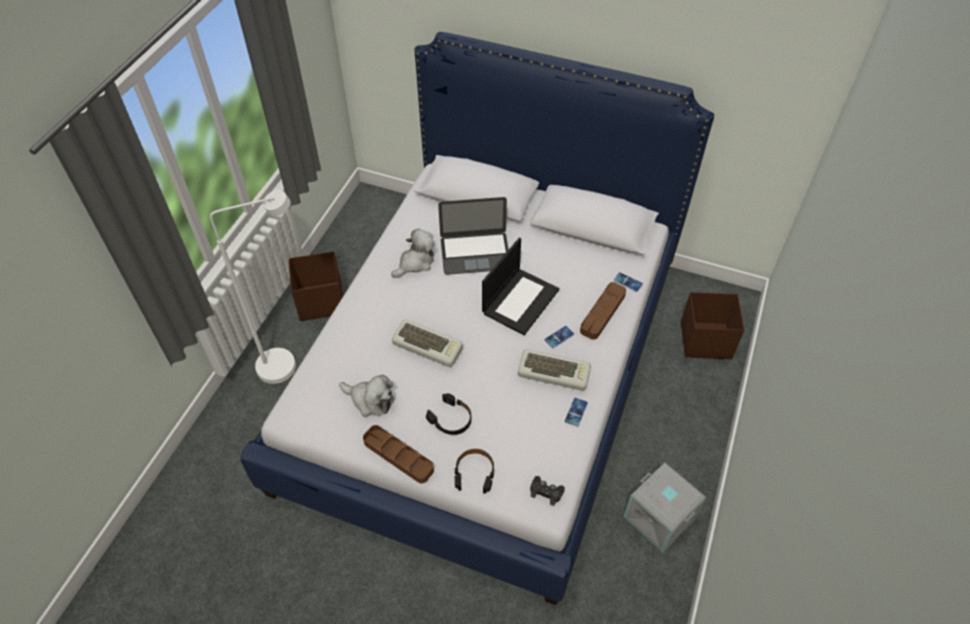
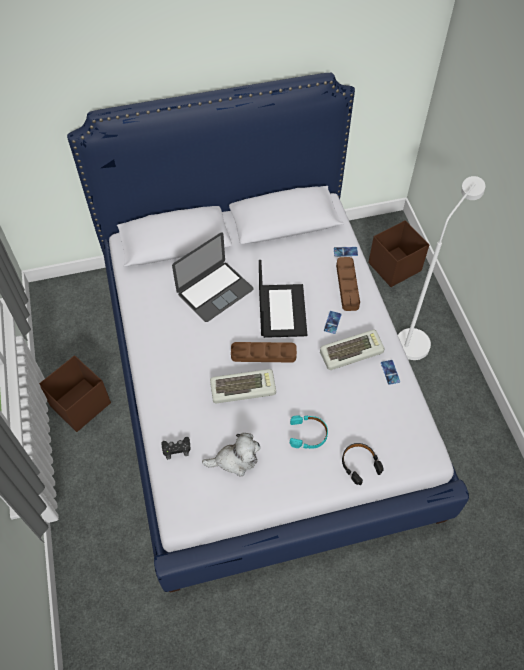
camera: 35 degrees left, 5 degrees up
white floor lamp [210,190,296,384] -> white floor lamp moved to [398,176,485,360]
brown tray [363,425,434,483] -> brown tray moved to [231,342,297,363]
plush toy [391,228,434,278] -> none
black headphones [426,393,471,435] -> turquoise headphones [290,415,328,449]
black game controller [530,476,565,506] -> black game controller moved to [161,437,191,460]
grey storage box [624,462,706,552] -> none

